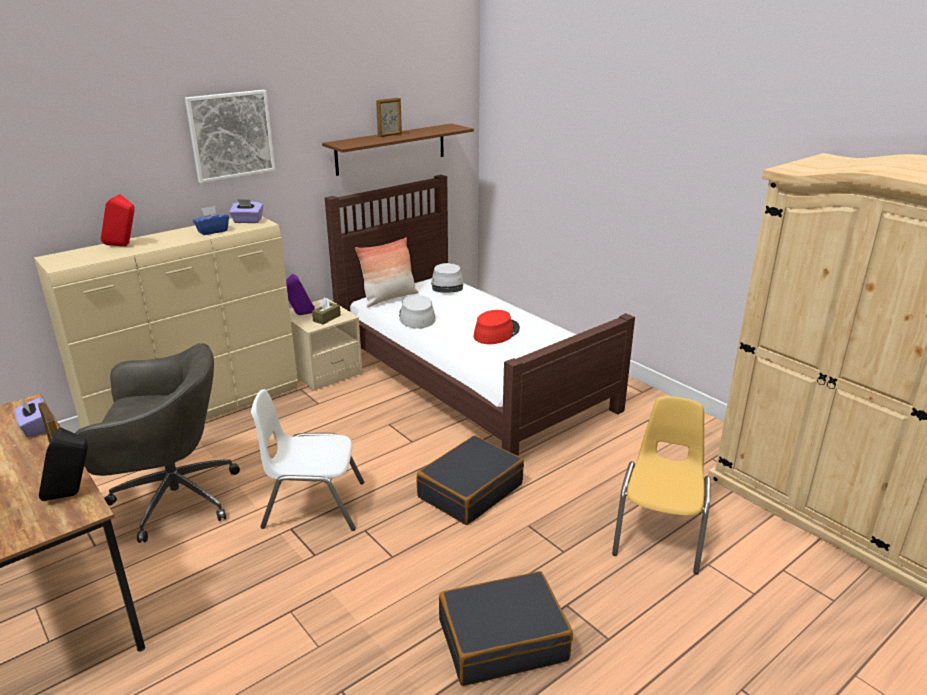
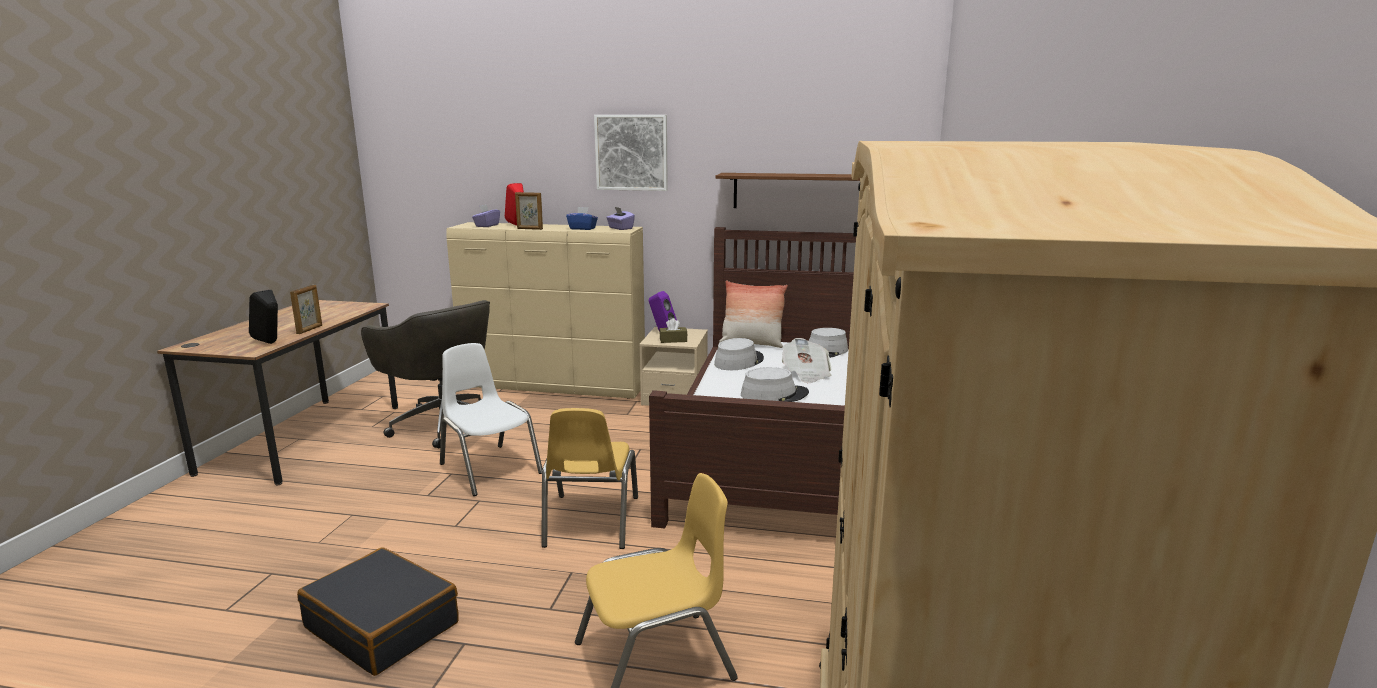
camera: 50 degrees right, 10 degrees down
purple tissue box [15,397,46,437] -> purple tissue box moved to [472,204,500,227]
picture frame [376,98,402,137] -> picture frame moved to [515,192,543,230]
black suitcase [417,436,524,525] -> yellow chair [541,408,638,549]
red hat [474,310,520,344] -> grey hat [741,367,809,402]
none -> newspaper [782,338,832,383]

